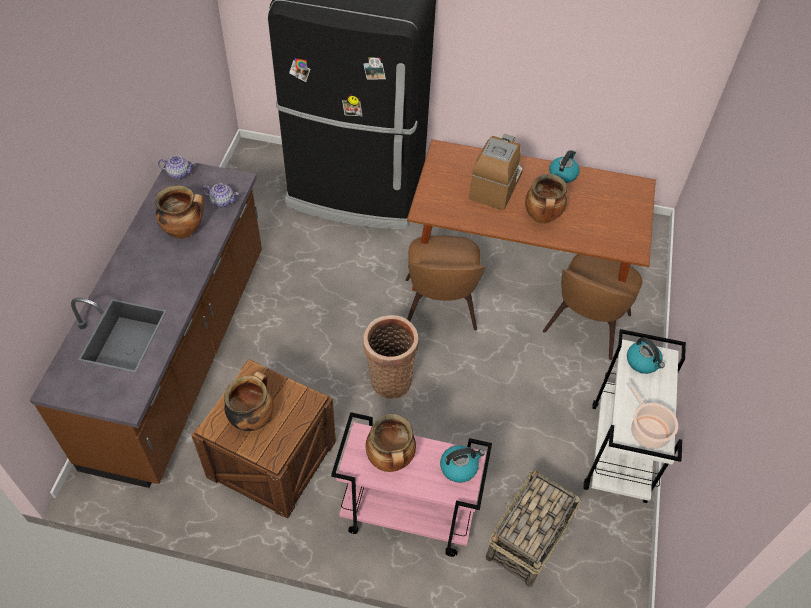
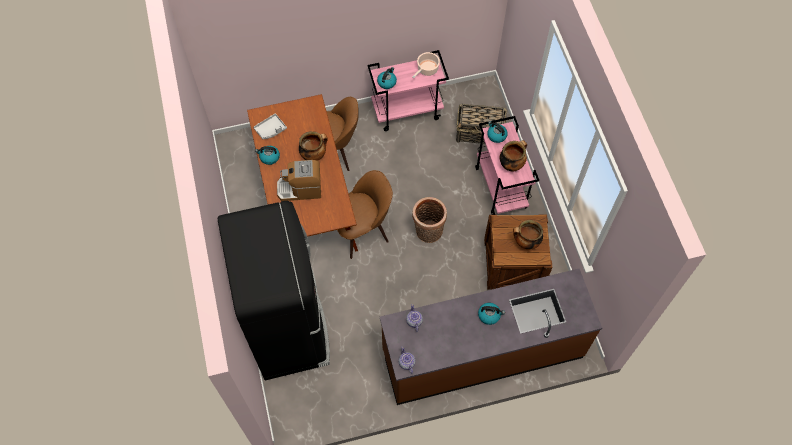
camera: 115 degrees left, 10 degrees up
cooking pot [155,185,204,239] -> none
white cart [583,329,686,503] -> pink cart [367,50,449,131]
none -> grey tray [253,114,287,139]
none -> kettle [478,303,505,325]

